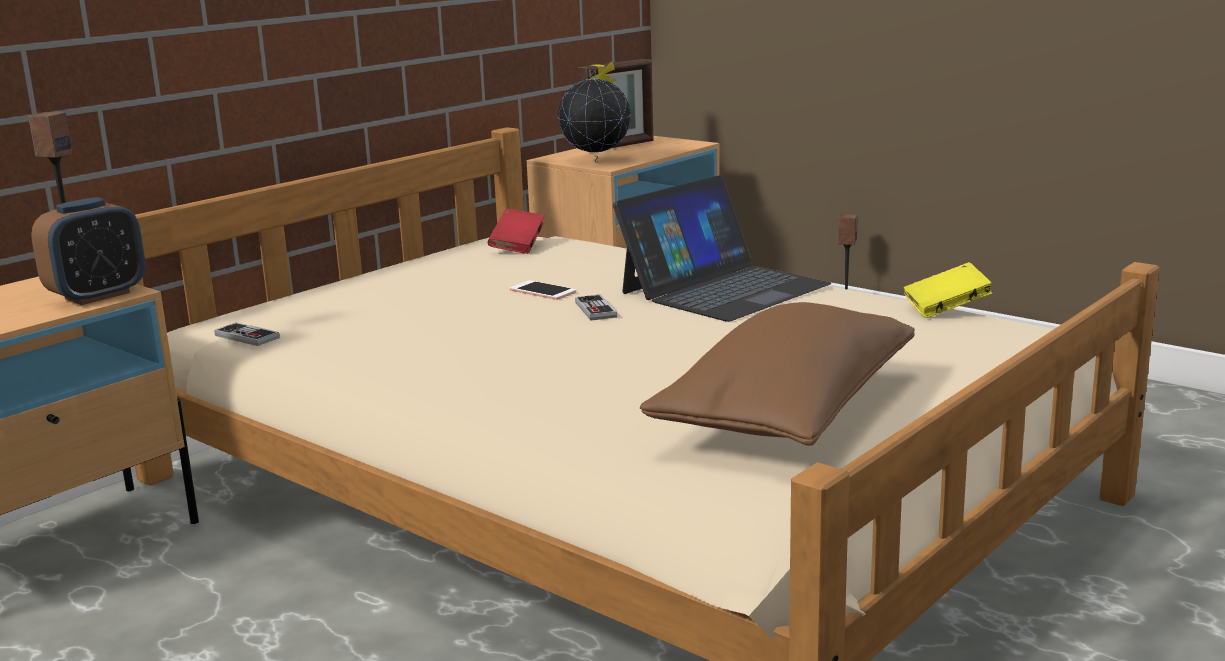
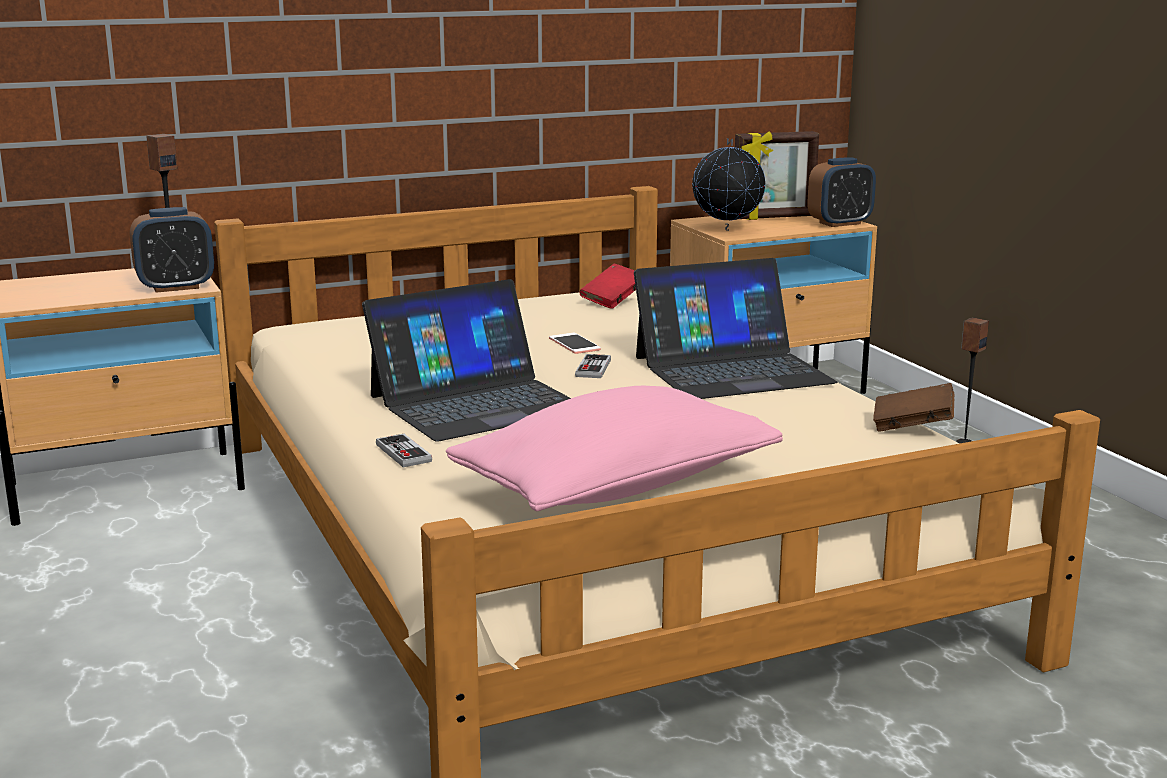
camera: 25 degrees right, 0 degrees up
game controller [214,322,280,346] -> game controller moved to [376,434,432,467]
brown pillow [640,302,915,446] -> pink pillow [446,386,783,511]
yellow book [903,262,993,318] -> brown book [873,383,955,432]
none -> laptop [362,279,571,442]
none -> alarm clock [807,157,876,227]

